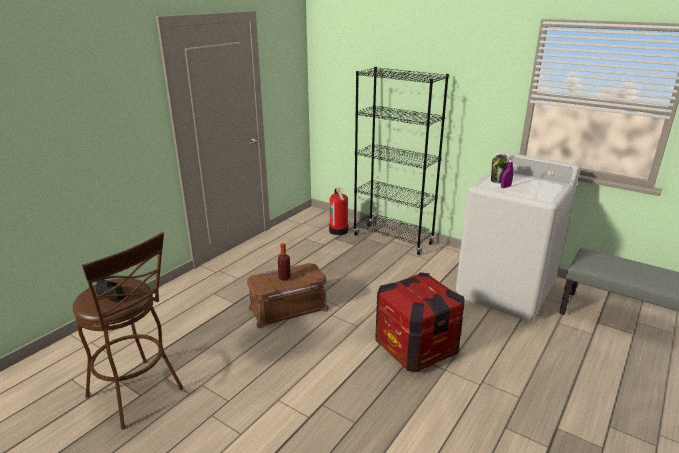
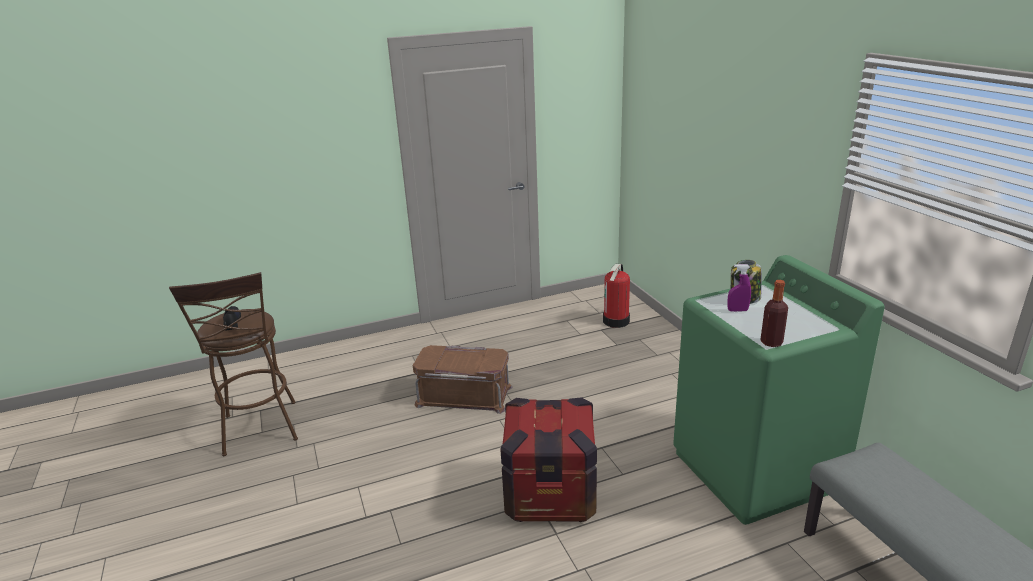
camera: 35 degrees right, 0 degrees up
bottle [278,243,291,281] -> bottle moved to [760,280,788,347]
black bookcase [353,67,449,255] -> none
white washing machine [456,151,580,322] -> green washing machine [673,255,885,525]

